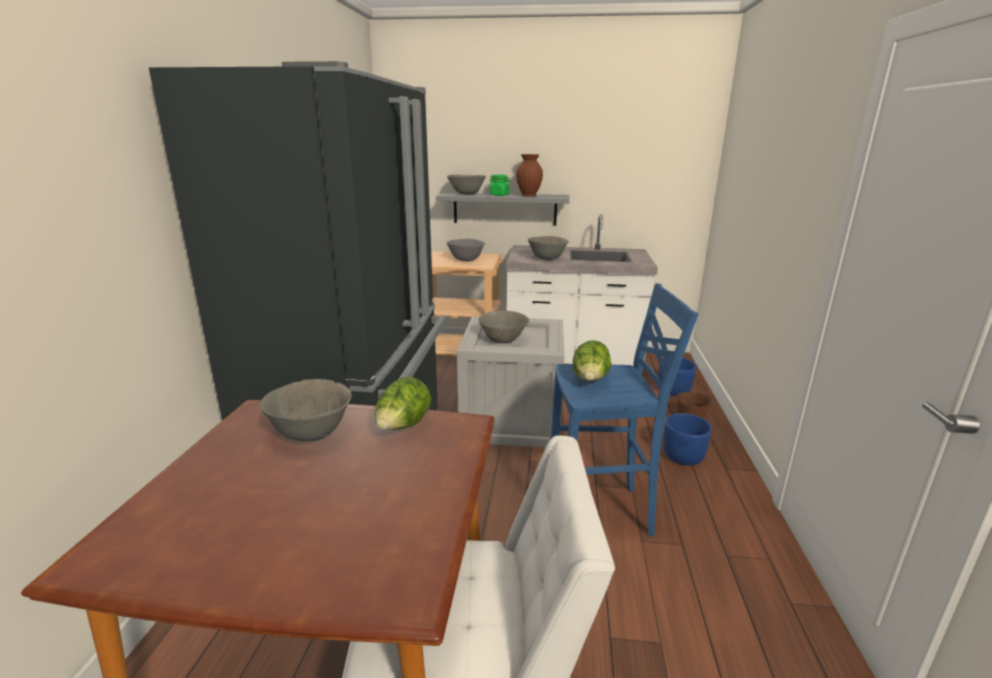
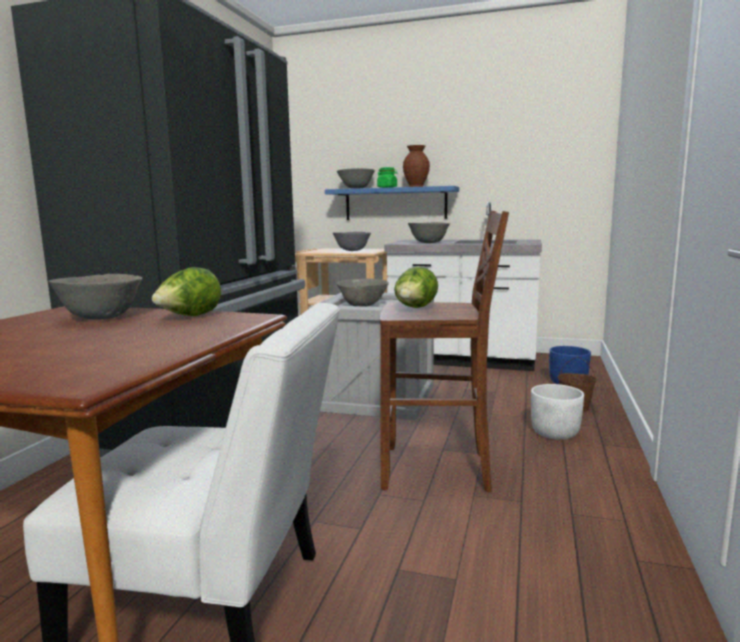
camera: 10 degrees right, 10 degrees down
grey shelf [436,192,570,226] -> blue shelf [325,186,459,220]
blue stool [551,283,698,537] -> brown stool [380,211,509,492]
blue planter [663,413,712,466] -> white planter [531,384,584,440]

